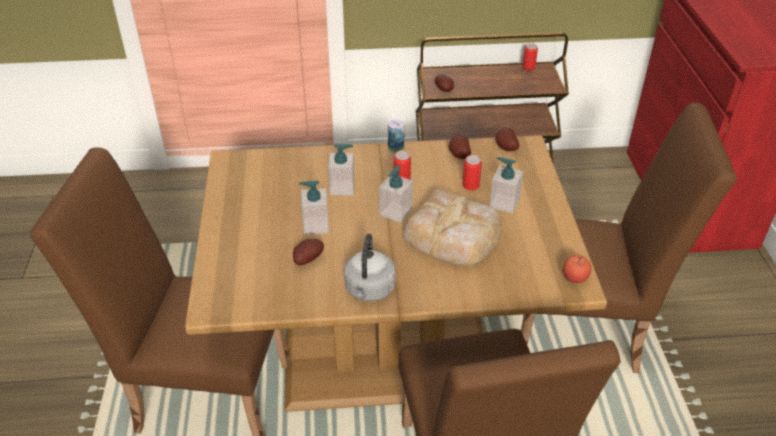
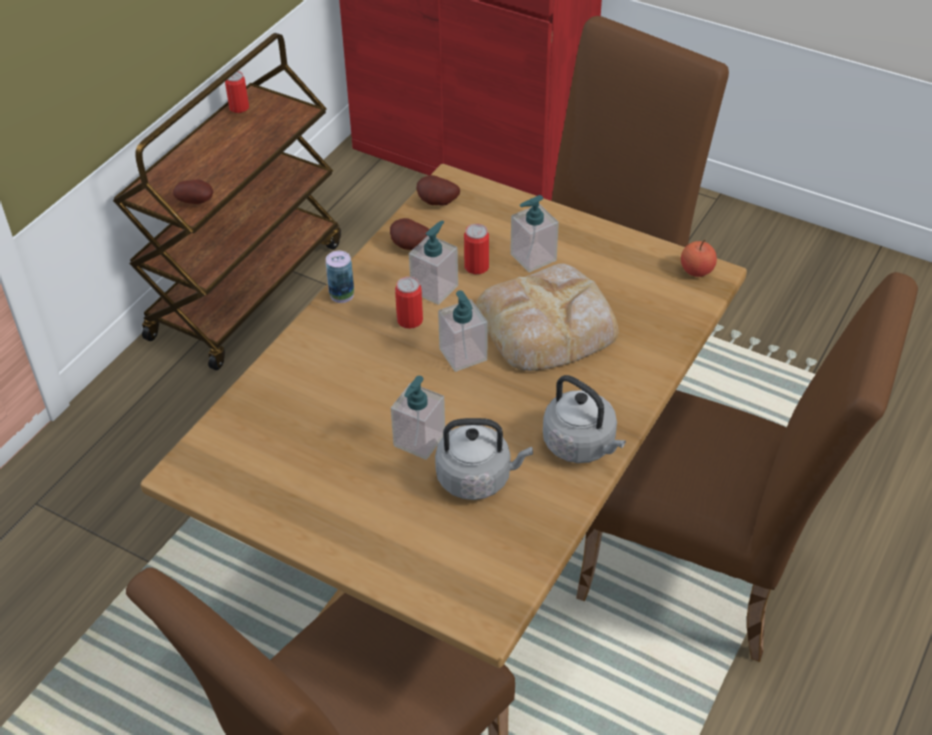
camera: 55 degrees left, 5 degrees up
potato [293,239,324,265] -> grey kettle [435,418,533,500]
soap dispenser [328,144,354,195] -> soap dispenser moved to [409,221,458,305]

